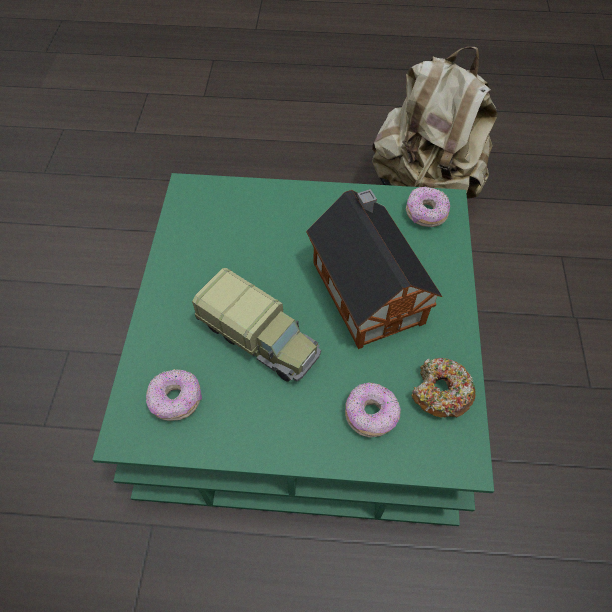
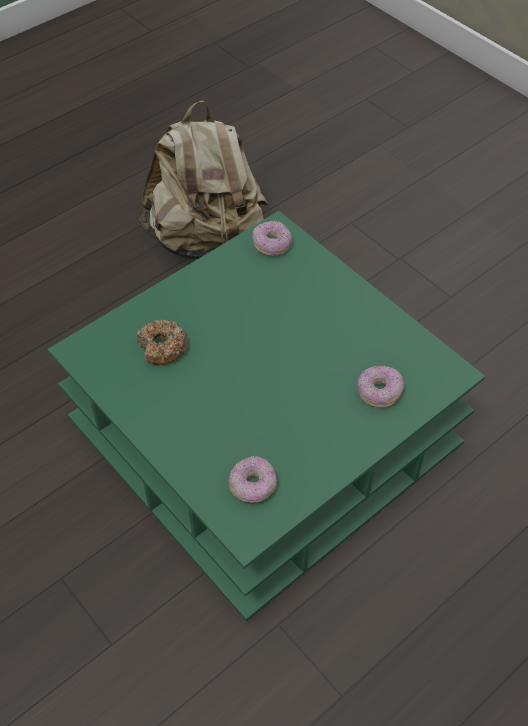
camera: 45 degrees left, 5 degrees down
toy truck [192,268,321,382] -> none
toy house [306,189,442,349] -> none
donut [411,358,476,418] -> donut moved to [137,319,188,365]

